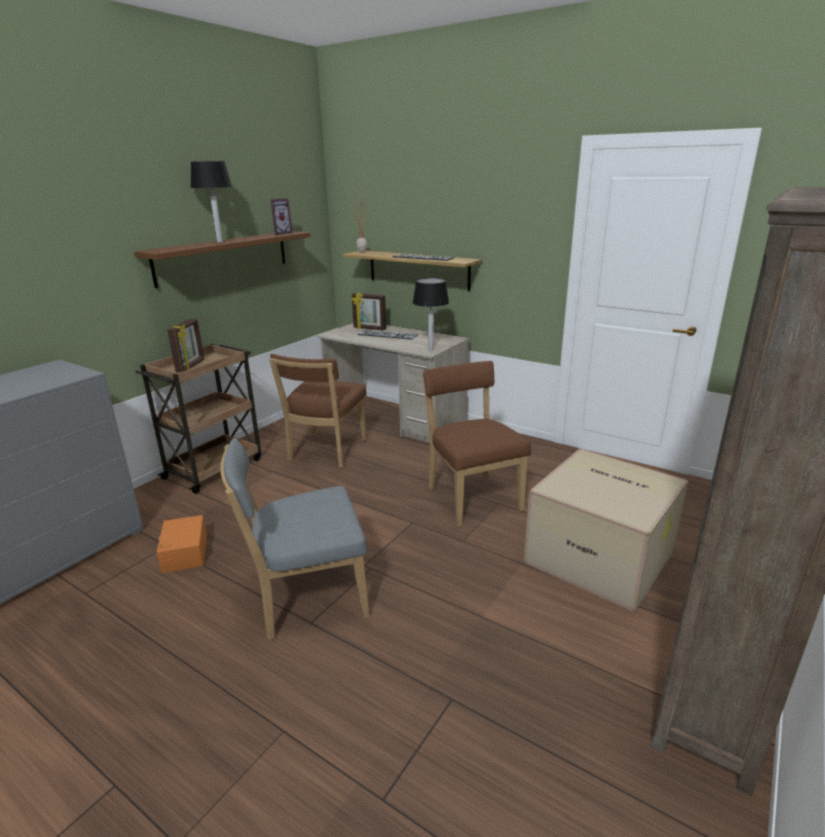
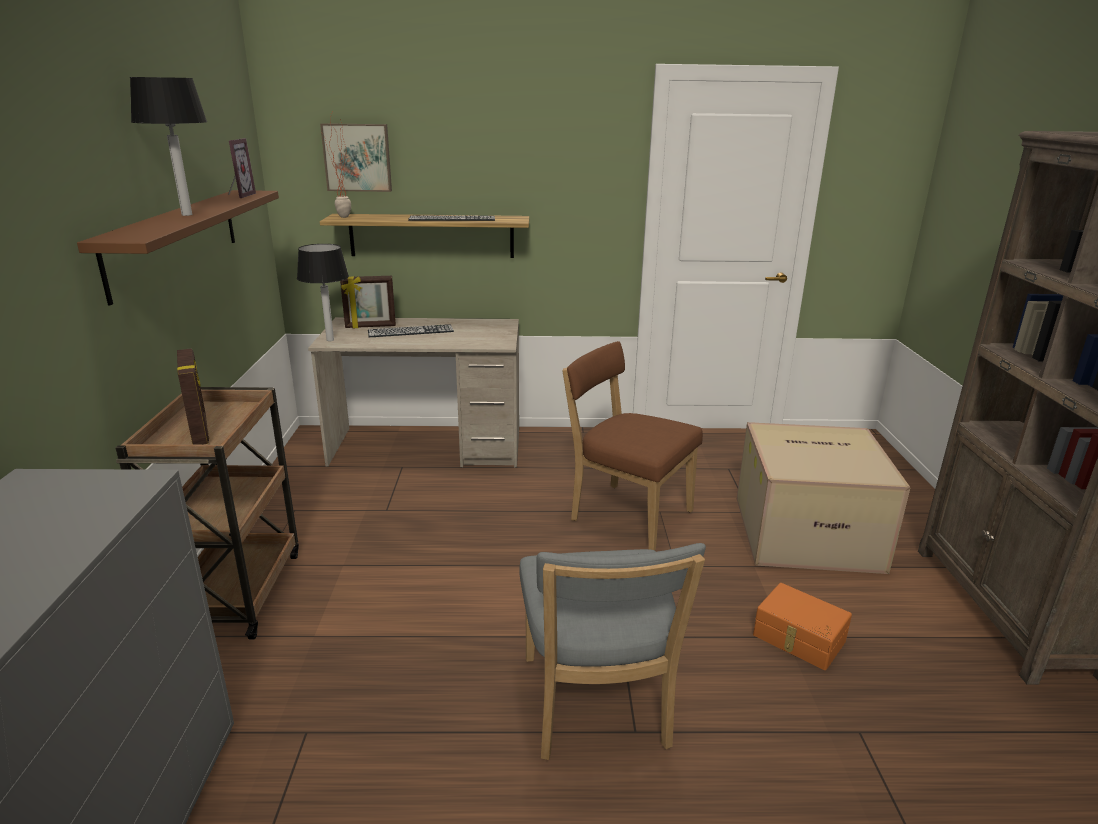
camera: 35 degrees left, 0 degrees up
orange storage box [157,515,207,573] -> orange storage box moved to [753,583,852,670]
grey chair [221,438,370,641] -> grey chair turned 45 degrees counterclockwise [520,543,706,760]
brown chair [269,354,367,468] -> none
table lamp [413,278,449,350] -> table lamp moved to [297,244,349,341]
none -> picture [320,123,392,192]

